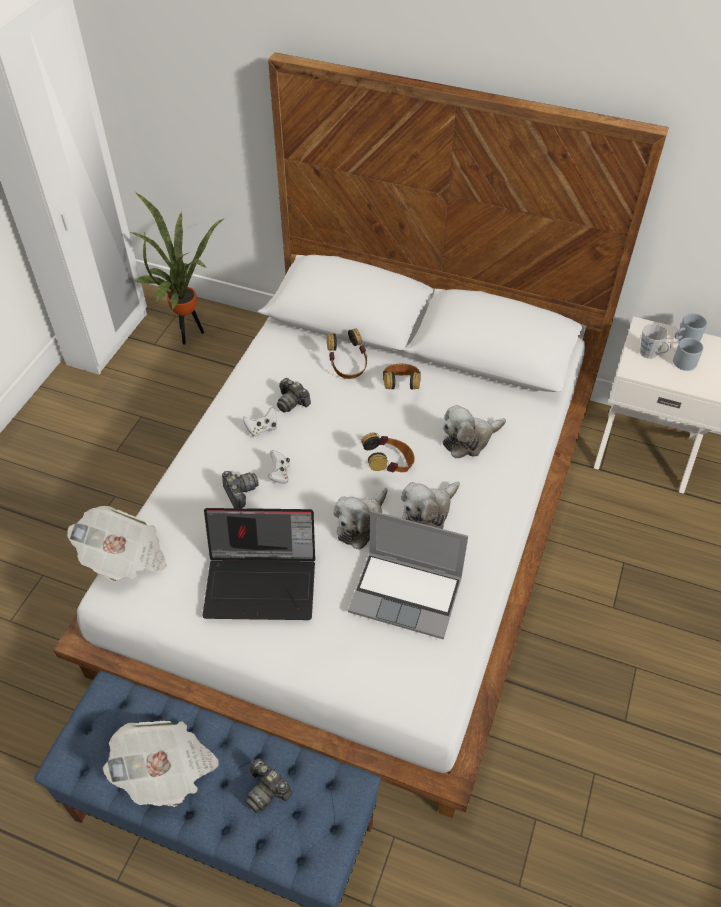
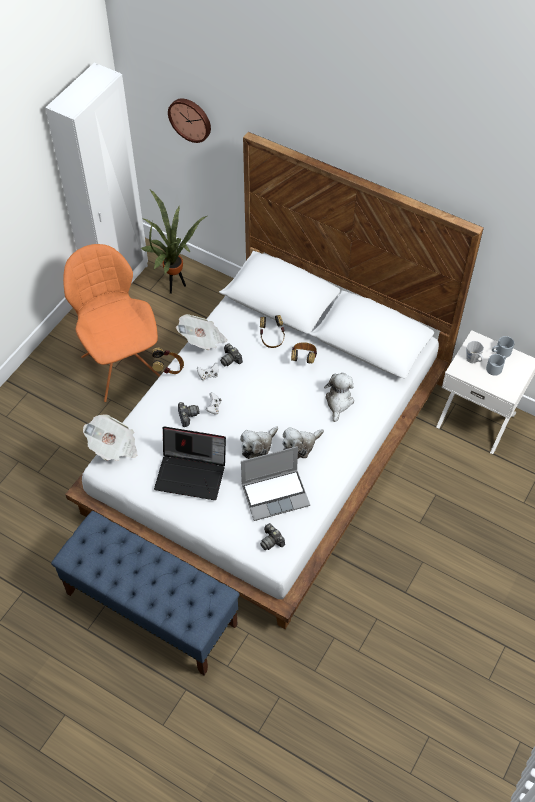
camera: 10 degrees right, 5 degrees up
newspaper [103,721,219,807] -> newspaper moved to [176,314,228,350]
camera [245,759,292,813] -> camera moved to [260,523,285,550]
laptop [348,510,468,639] -> laptop turned 45 degrees counterclockwise [241,446,310,521]
headphones [361,433,415,473] -> headphones moved to [152,347,184,374]
plush toy [442,405,506,458] -> plush toy turned 120 degrees clockwise [324,373,354,422]
none -> orange chair [63,244,160,402]
none -> wall clock [168,98,211,143]

